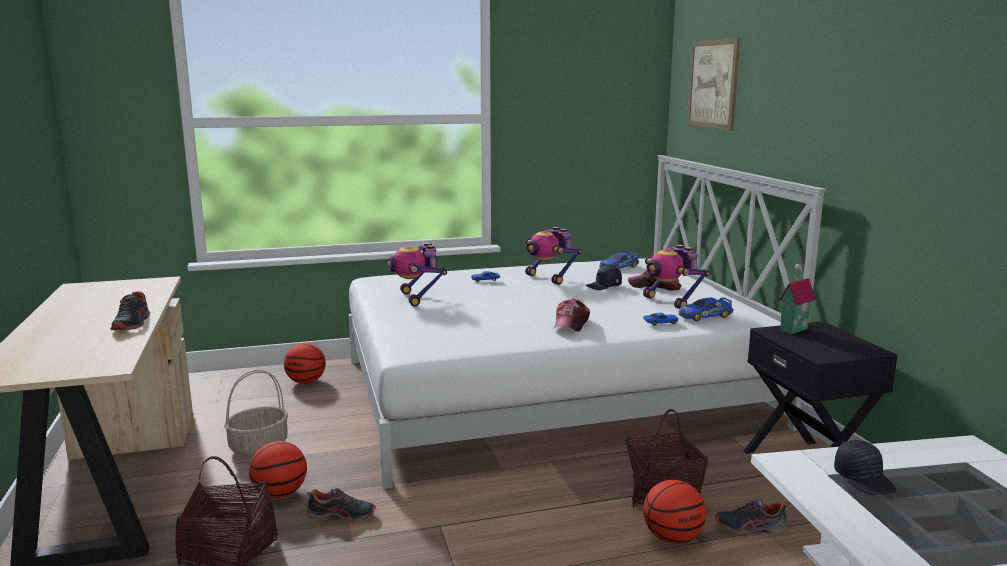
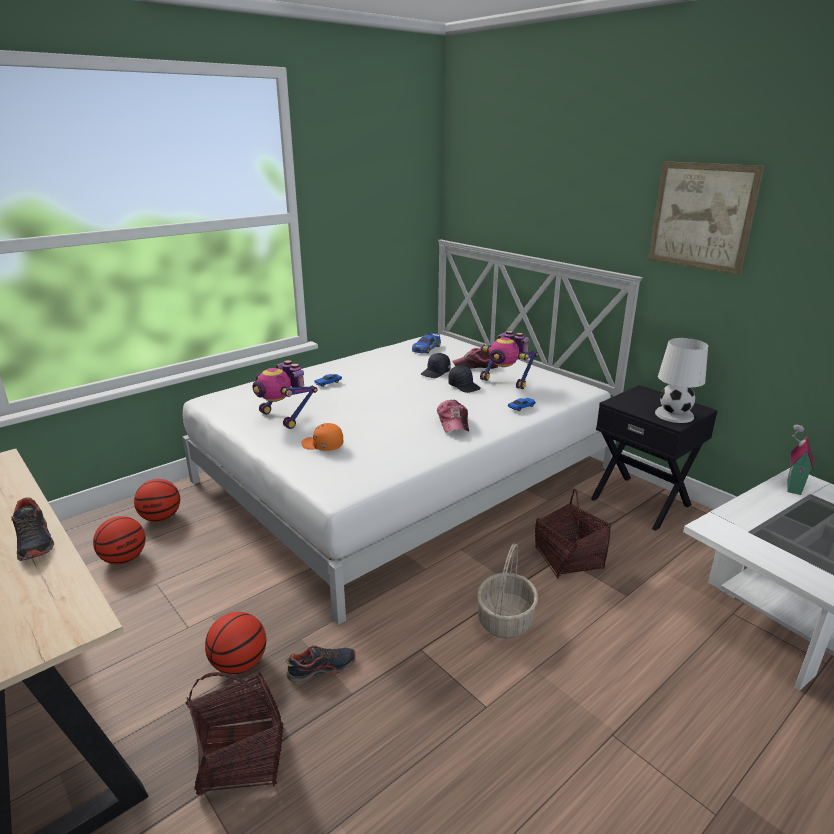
camera: 25 degrees left, 10 degrees up
basket [224,370,288,456] -> basket moved to [477,544,538,639]
toy robot [525,227,582,285] -> none
basketball [643,480,706,544] -> basketball moved to [93,516,146,564]
toy car [679,298,733,321] -> none
picture [687,38,740,131] -> picture moved to [648,161,765,275]
shoe [715,499,788,534] -> none
toy house [778,264,816,334] -> toy house moved to [787,425,814,495]
black cap [834,440,897,495] -> black cap moved to [448,366,481,393]
none -> orange cap [301,423,343,451]
none -> white table lamp [655,338,708,423]

